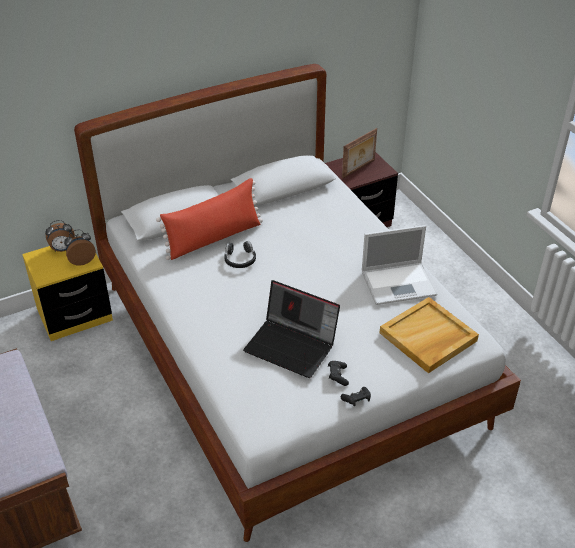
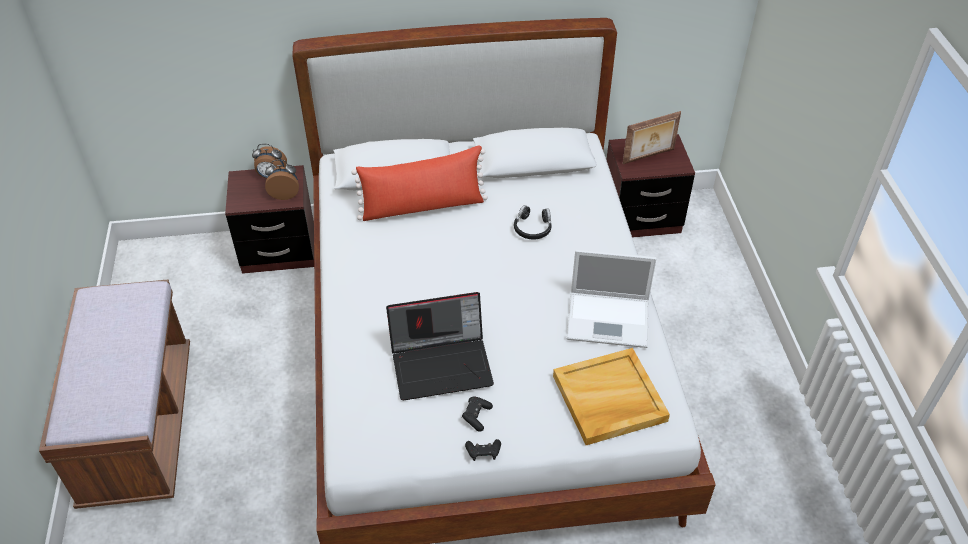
camera: 20 degrees right, 5 degrees up
yellow nightstand [22,246,113,341] -> brown nightstand [225,165,314,274]
black headphones [224,241,256,268] -> black headphones moved to [514,205,551,239]
laptop [243,280,340,378] -> laptop turned 60 degrees counterclockwise [386,292,494,400]

